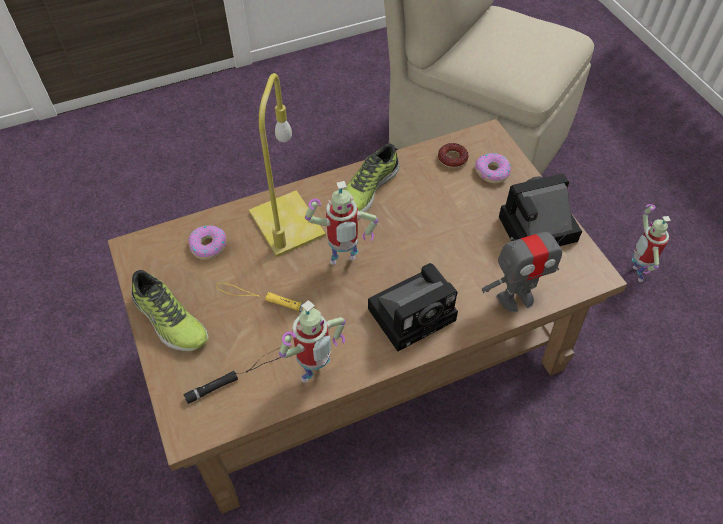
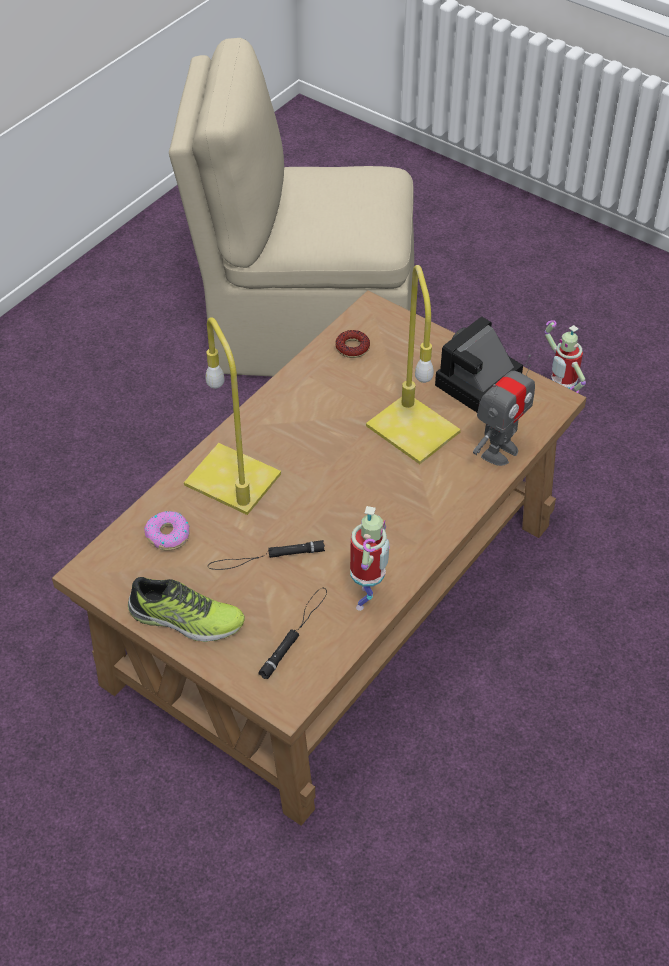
camera: 30 degrees left, 5 degrees down
yellow flashlight [216,283,315,312] -> black flashlight [208,540,325,570]
toy robot [305,181,379,265] -> none
shoe [344,144,400,212] -> none
camera [368,263,458,351] -> none
donut [475,153,511,183] -> none
none -> yellow table lamp [366,265,461,464]

